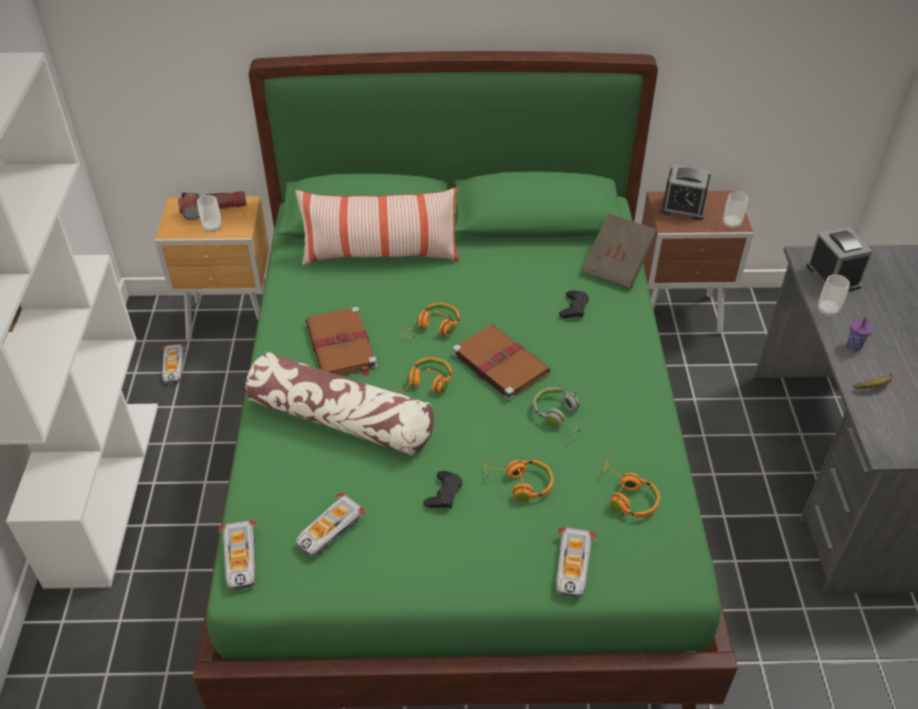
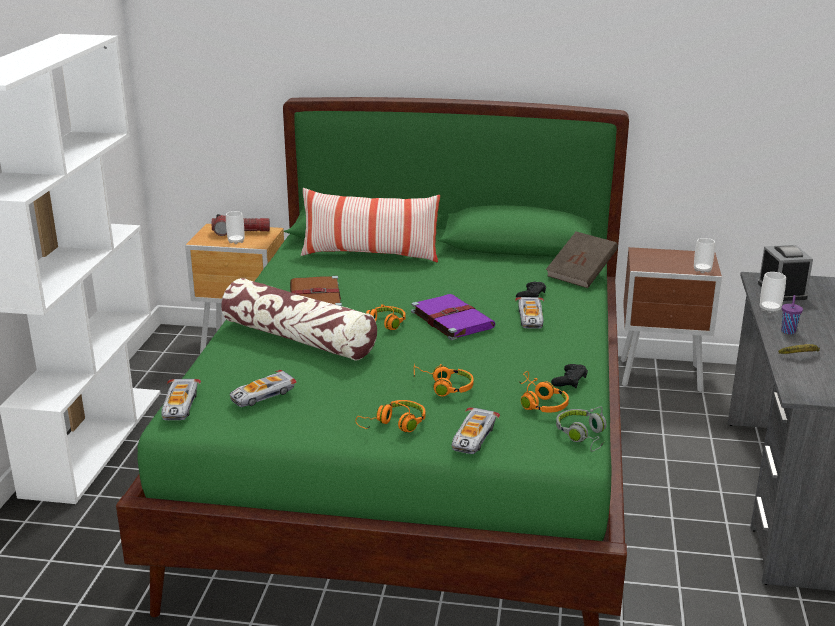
camera: 10 degrees right, 20 degrees down
toy car [161,344,186,384] -> toy car moved to [515,297,544,329]
orange headphones [401,303,460,338] -> orange headphones moved to [356,400,425,432]
black game controller [424,471,463,508] -> black game controller moved to [551,364,588,388]
brown book [452,324,551,401] -> purple book [411,294,495,340]
grey headphones [533,387,581,440] -> grey headphones moved to [556,406,607,451]
alarm clock [660,165,711,221] -> none

